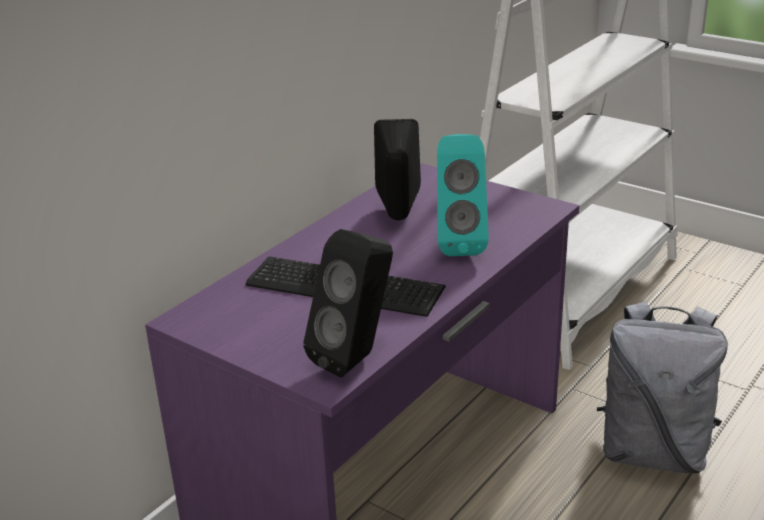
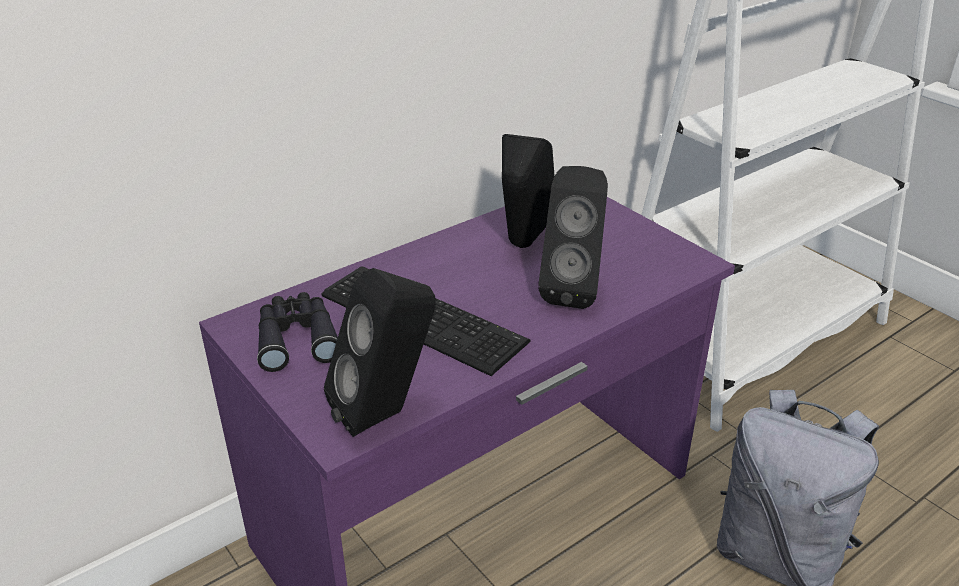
camera: 15 degrees right, 5 degrees up
turquoise speaker [437,134,489,256] -> black speaker [538,166,608,309]
none -> black binoculars [257,292,338,372]

